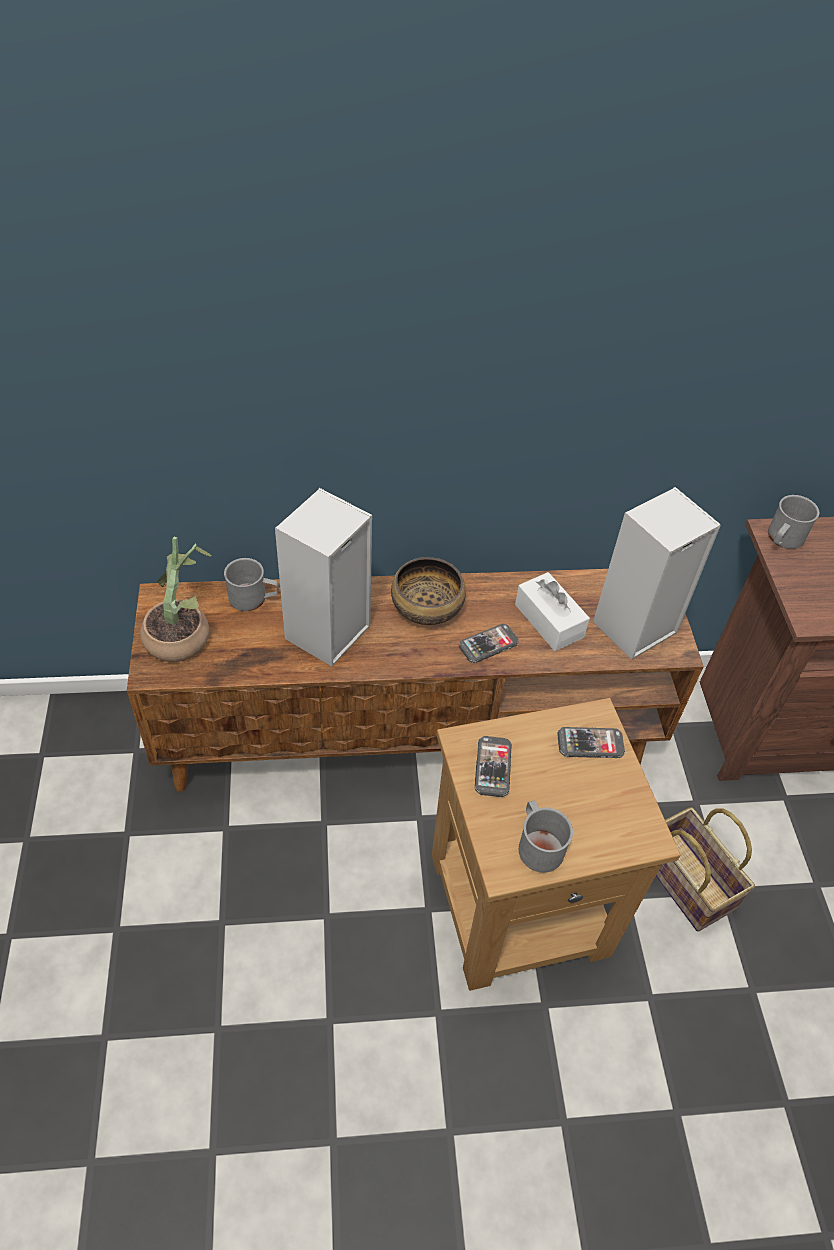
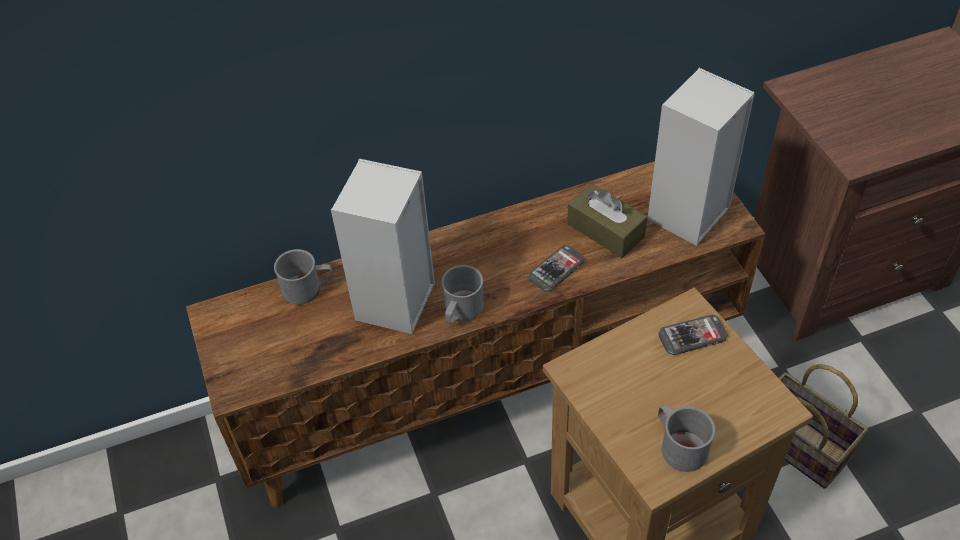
camera: 10 degrees left, 0 degrees up
potted plant [140,537,212,662] -> none
bowl [391,557,466,625] -> none
phone [475,736,512,797] -> none
white tissue box [515,572,590,651] -> brown tissue box [567,183,647,258]
grey mug [768,495,819,549] -> grey mug moved to [441,265,484,324]

